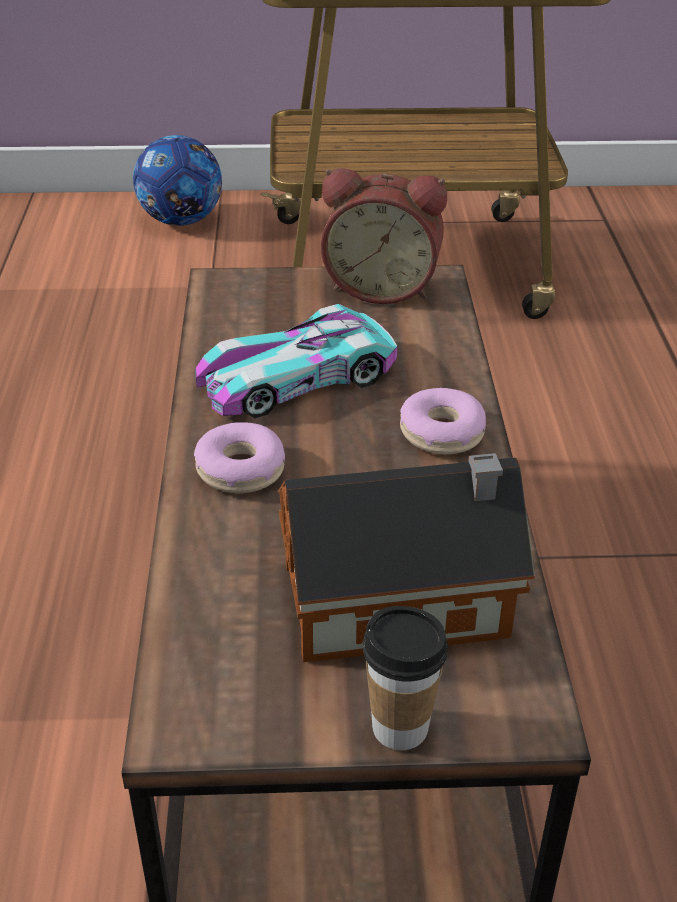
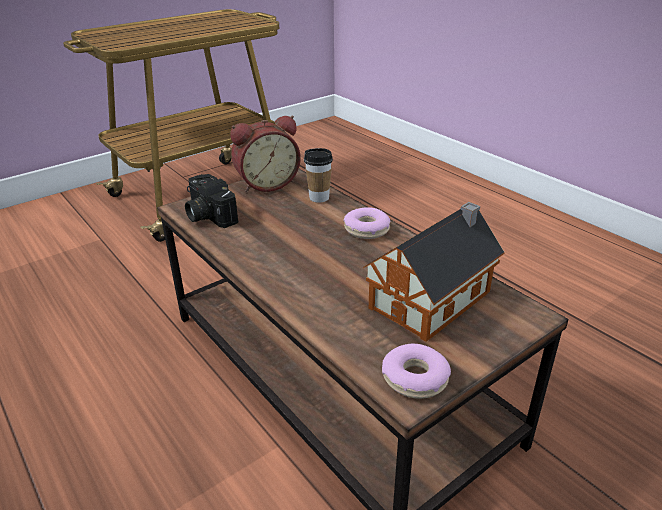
camera: 35 degrees left, 5 degrees down
football [133,135,222,226] -> none
donut [194,422,285,493] -> donut moved to [382,344,451,399]
toy car [195,304,398,418] -> none
cup [363,606,448,750] -> cup moved to [304,148,333,203]
none -> camera [185,174,238,228]

